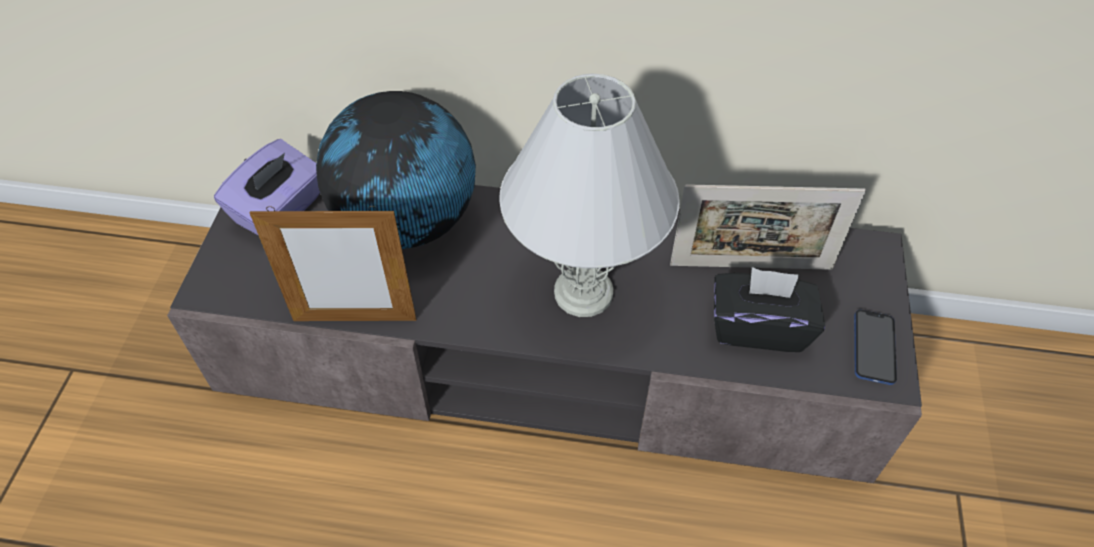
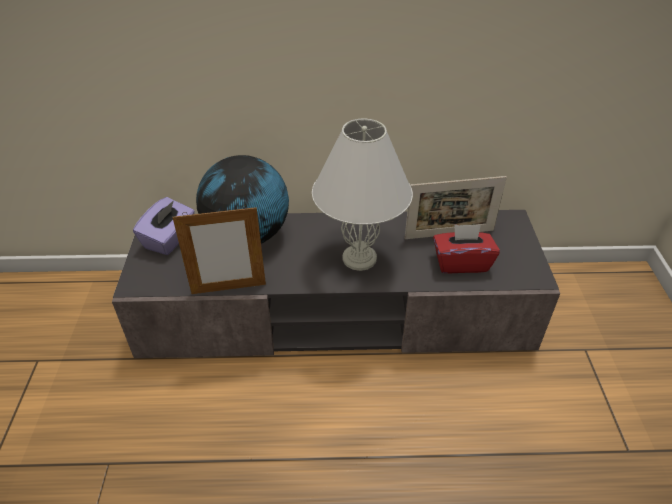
camera: 10 degrees left, 10 degrees down
black tissue box [714,267,825,352] -> red tissue box [433,224,500,273]
phone [854,310,897,385] -> none

